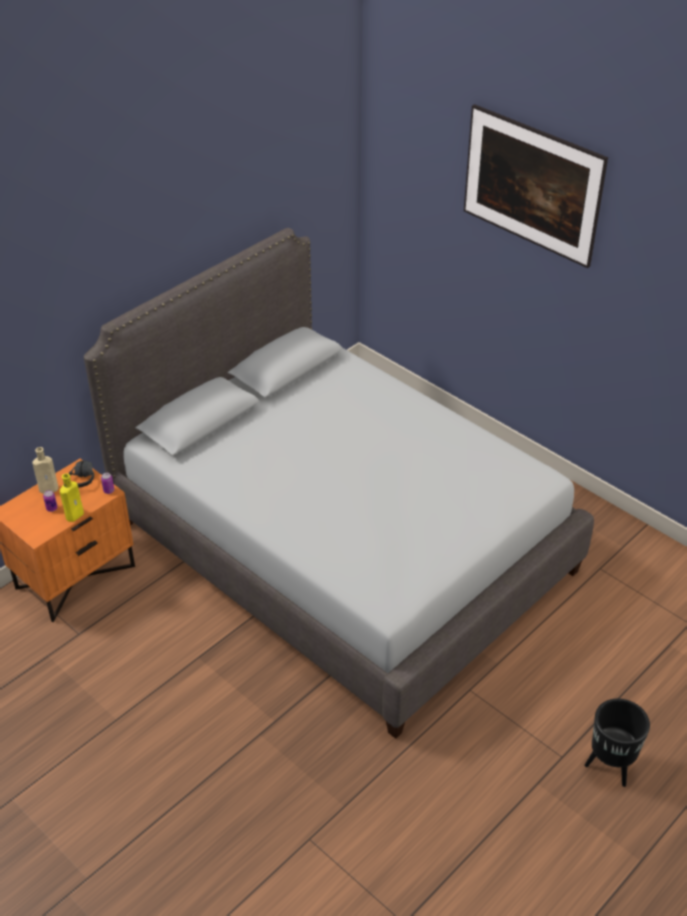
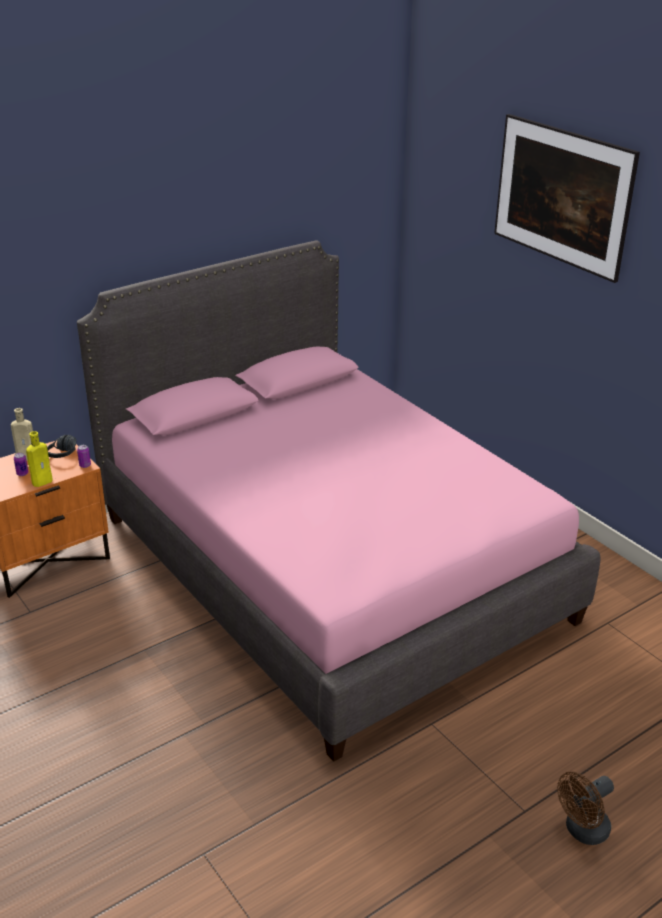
camera: 10 degrees right, 10 degrees down
grey bed [84,228,594,739] -> pink bed [77,240,601,762]
black planter [585,698,650,787] -> brown fan [557,771,614,845]

